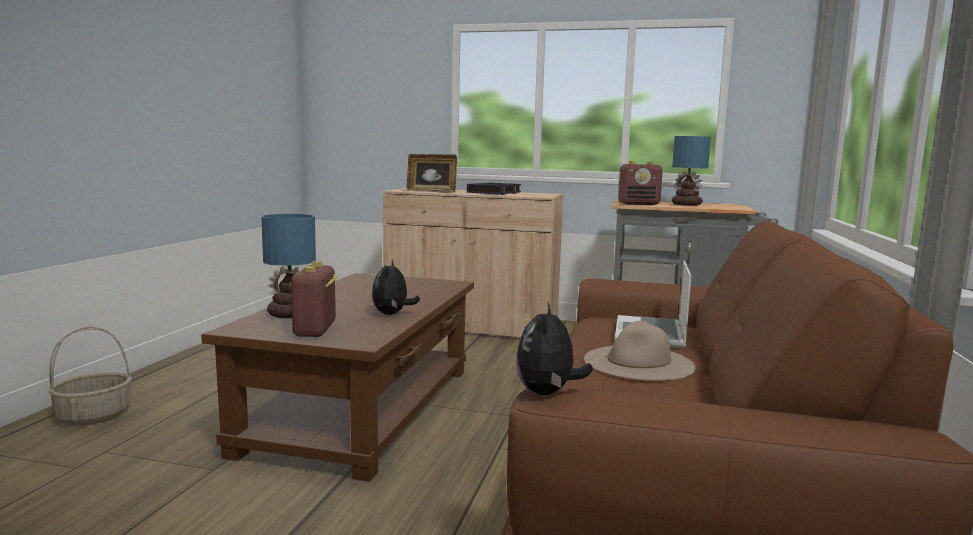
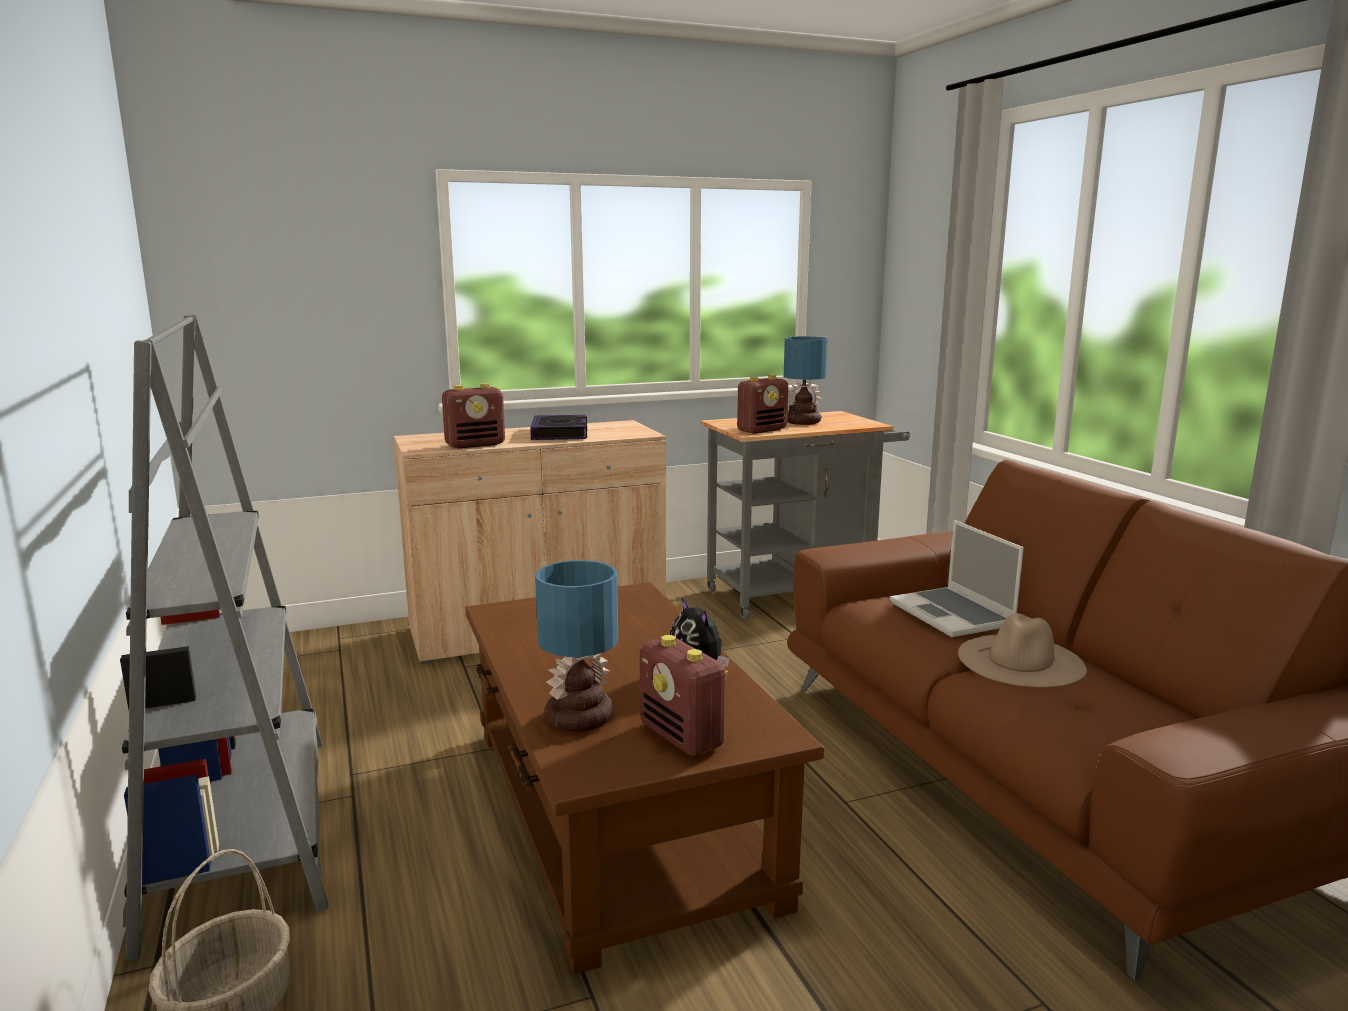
camera: 35 degrees left, 5 degrees up
picture frame [407,154,457,193] -> radio [442,383,505,449]
plush toy [516,303,593,395] -> none
none -> grey bookcase [120,315,329,961]

